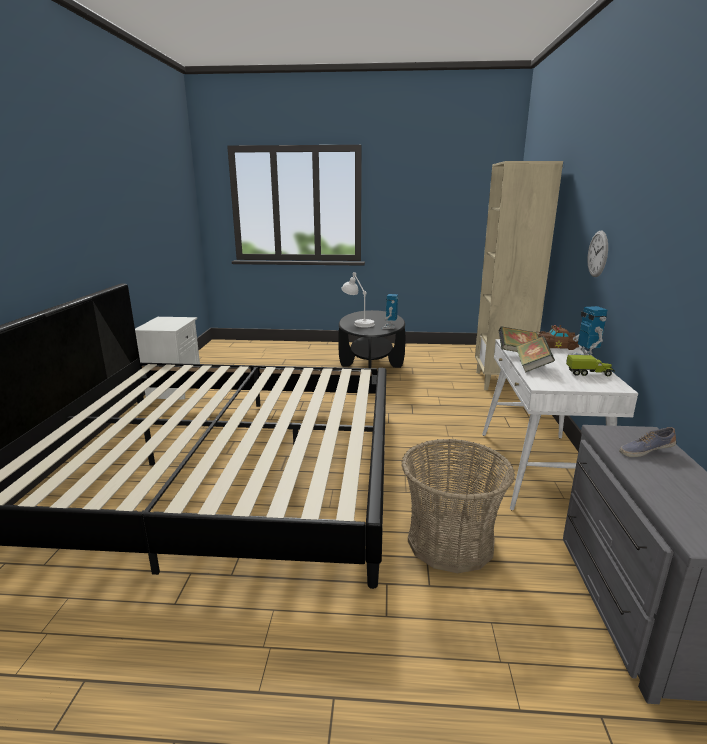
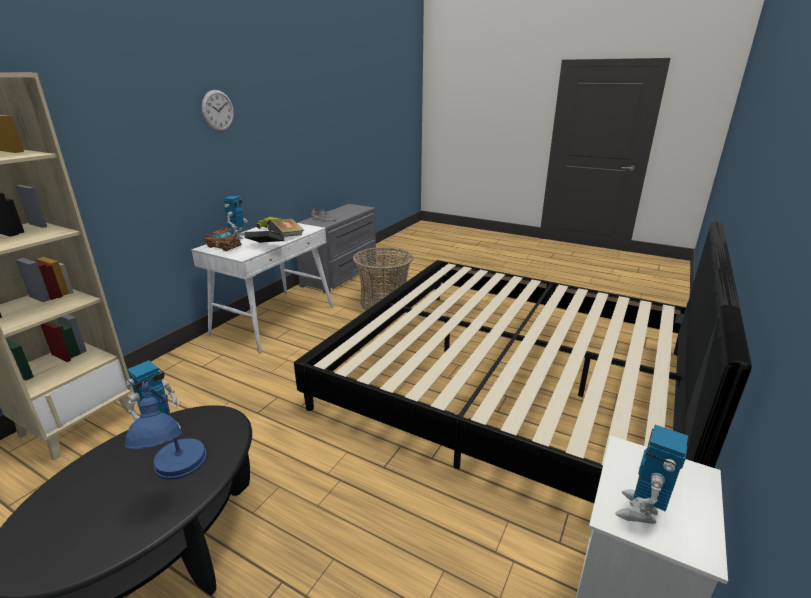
camera: 155 degrees left, 5 degrees up
white table lamp [341,272,375,328] -> blue table lamp [125,381,207,480]
wall clock [587,231,608,277] -> wall clock moved to [202,90,234,132]
none -> toy robot [616,425,688,524]

